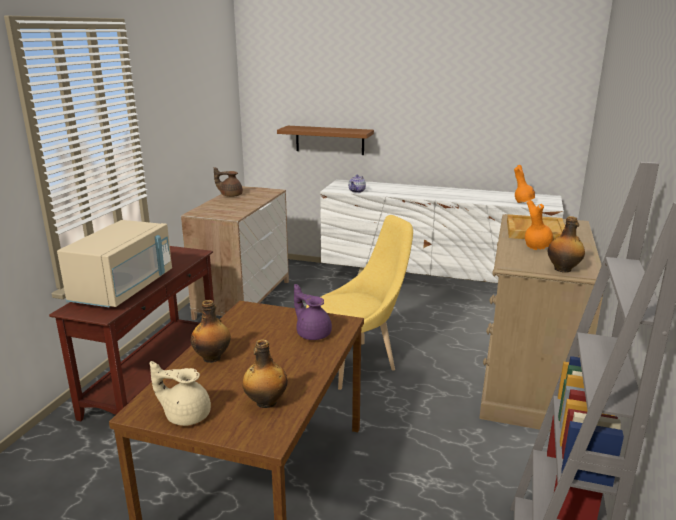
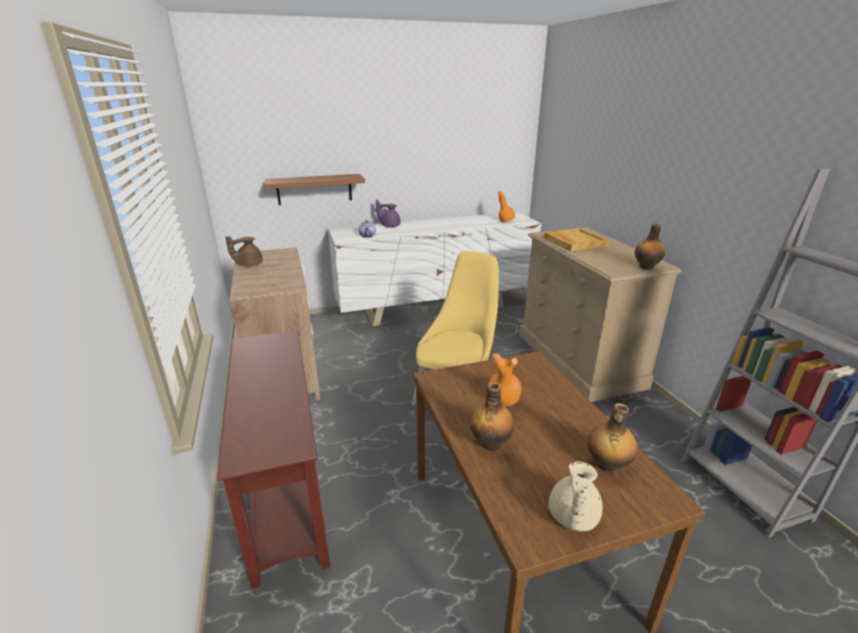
camera: 35 degrees left, 5 degrees up
beige microwave [57,220,172,307] -> none
beige teapot [150,361,211,426] -> beige teapot turned 45 degrees counterclockwise [549,461,603,531]
purple teapot [294,284,332,340] -> purple teapot moved to [376,200,401,227]
orange vase [525,200,553,250] -> orange vase moved to [488,353,521,406]

